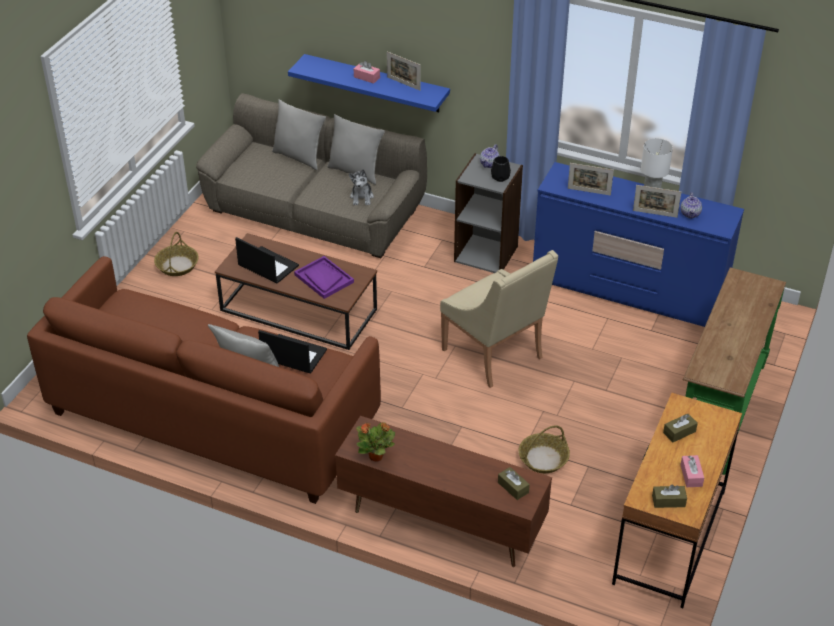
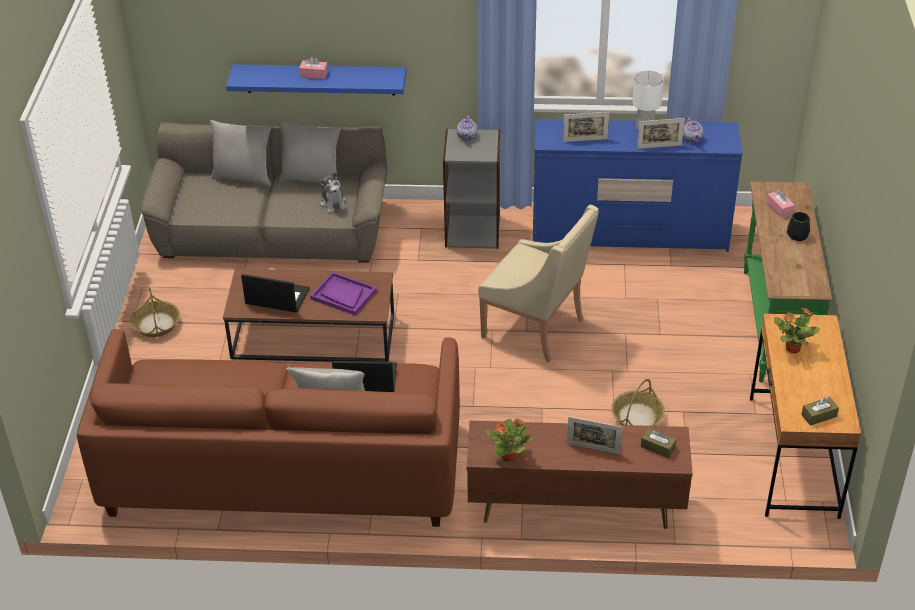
camera: 20 degrees left, 0 degrees up
picture frame [387,52,421,91] -> picture frame moved to [567,417,622,454]
black vase [491,156,511,182] -> black vase moved to [787,212,810,241]
brown tissue box [663,413,698,442] -> potted plant [774,308,820,354]
pink tissue box [680,455,704,487] -> pink tissue box moved to [766,190,795,218]

